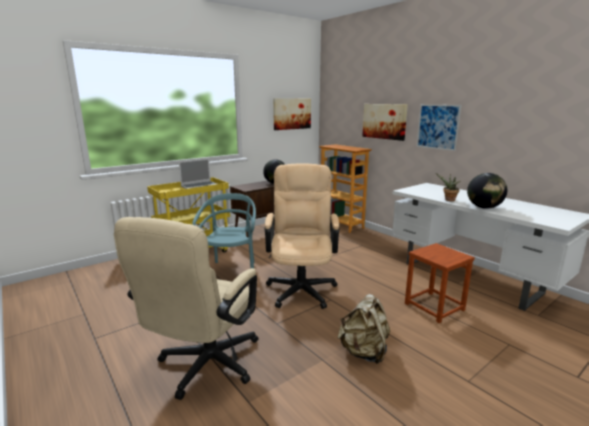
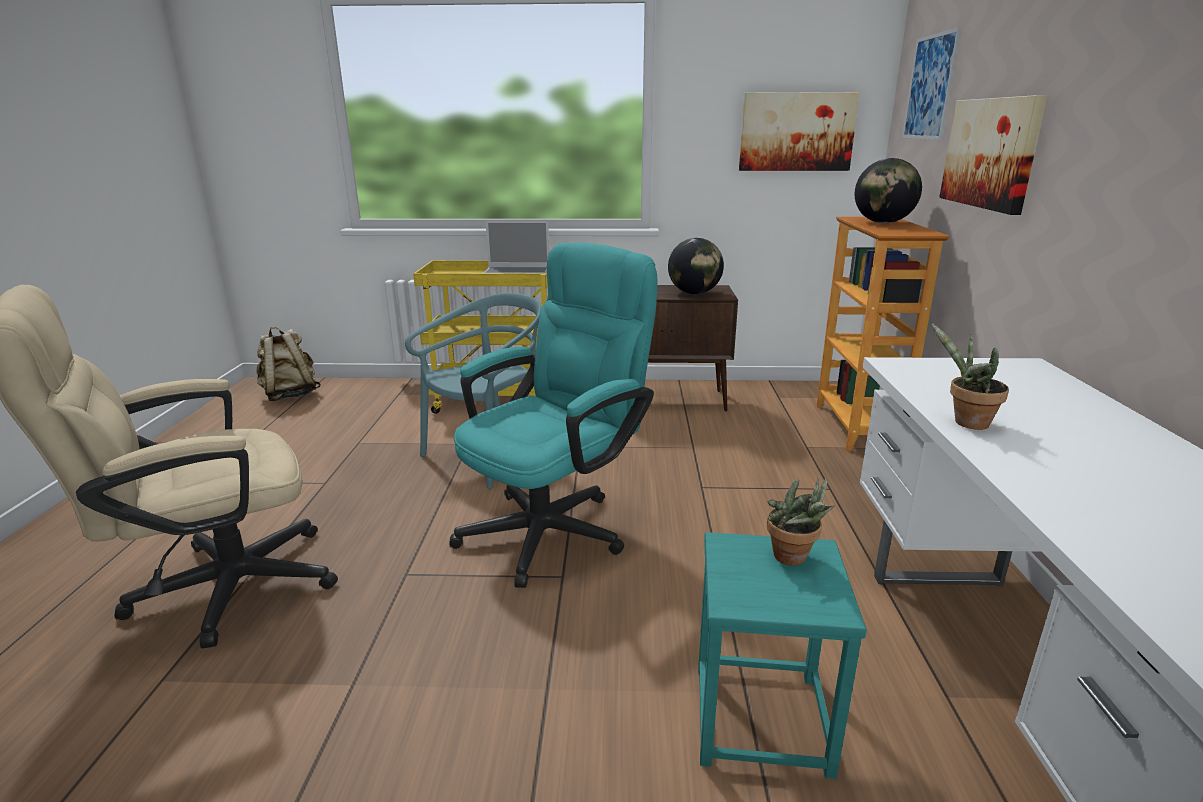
camera: 40 degrees right, 5 degrees up
beige office chair [265,163,339,309] -> turquoise office chair [449,242,658,588]
beige backpack [338,294,390,364] -> beige backpack moved to [256,327,321,401]
brown stool [405,243,475,323] -> turquoise stool [698,532,867,779]
picture [417,104,461,151] -> picture moved to [902,27,962,140]
globe [467,173,507,209] -> globe moved to [855,158,922,223]
none -> potted plant [767,478,834,566]

